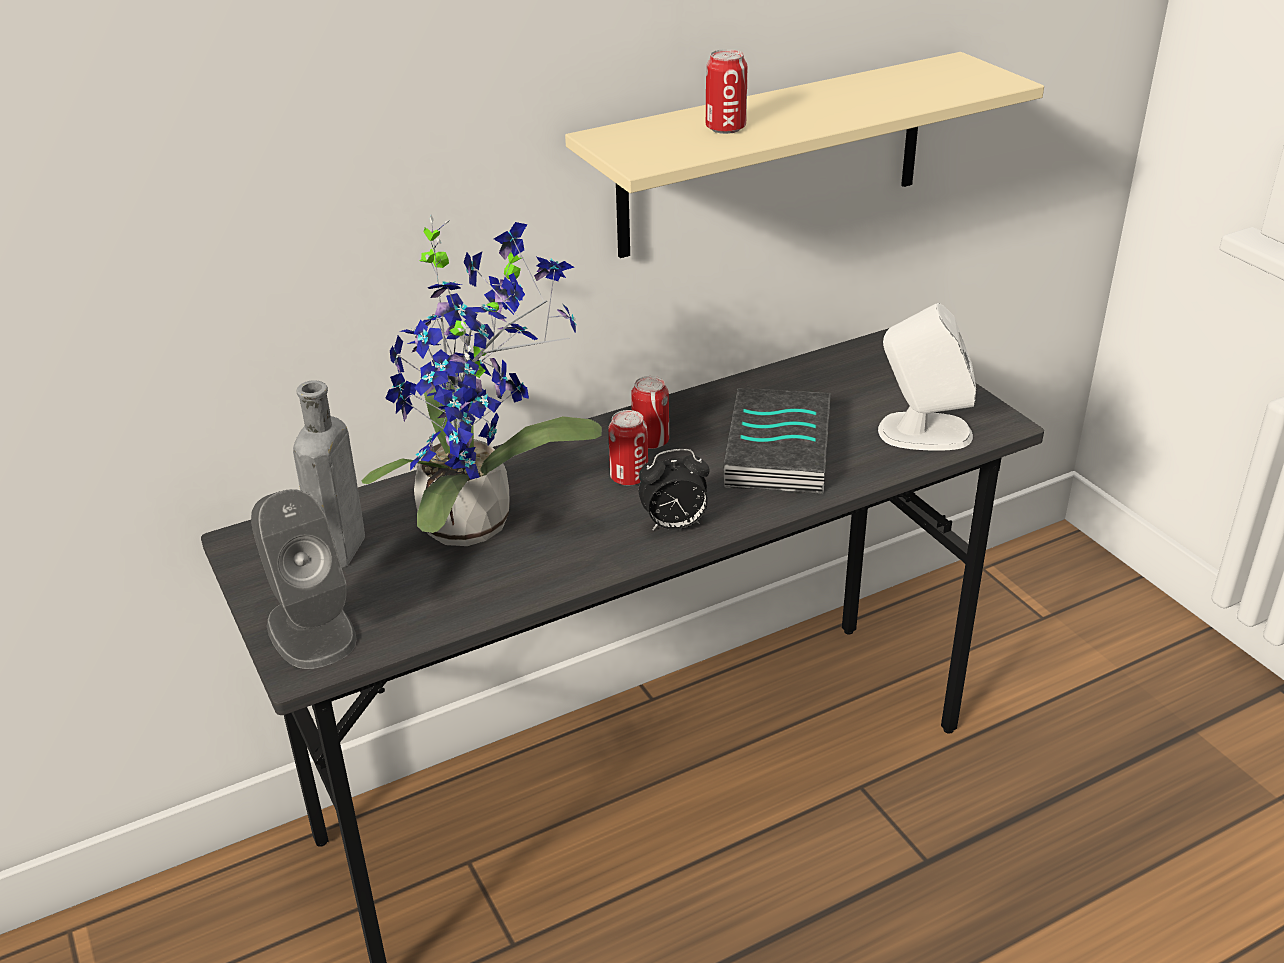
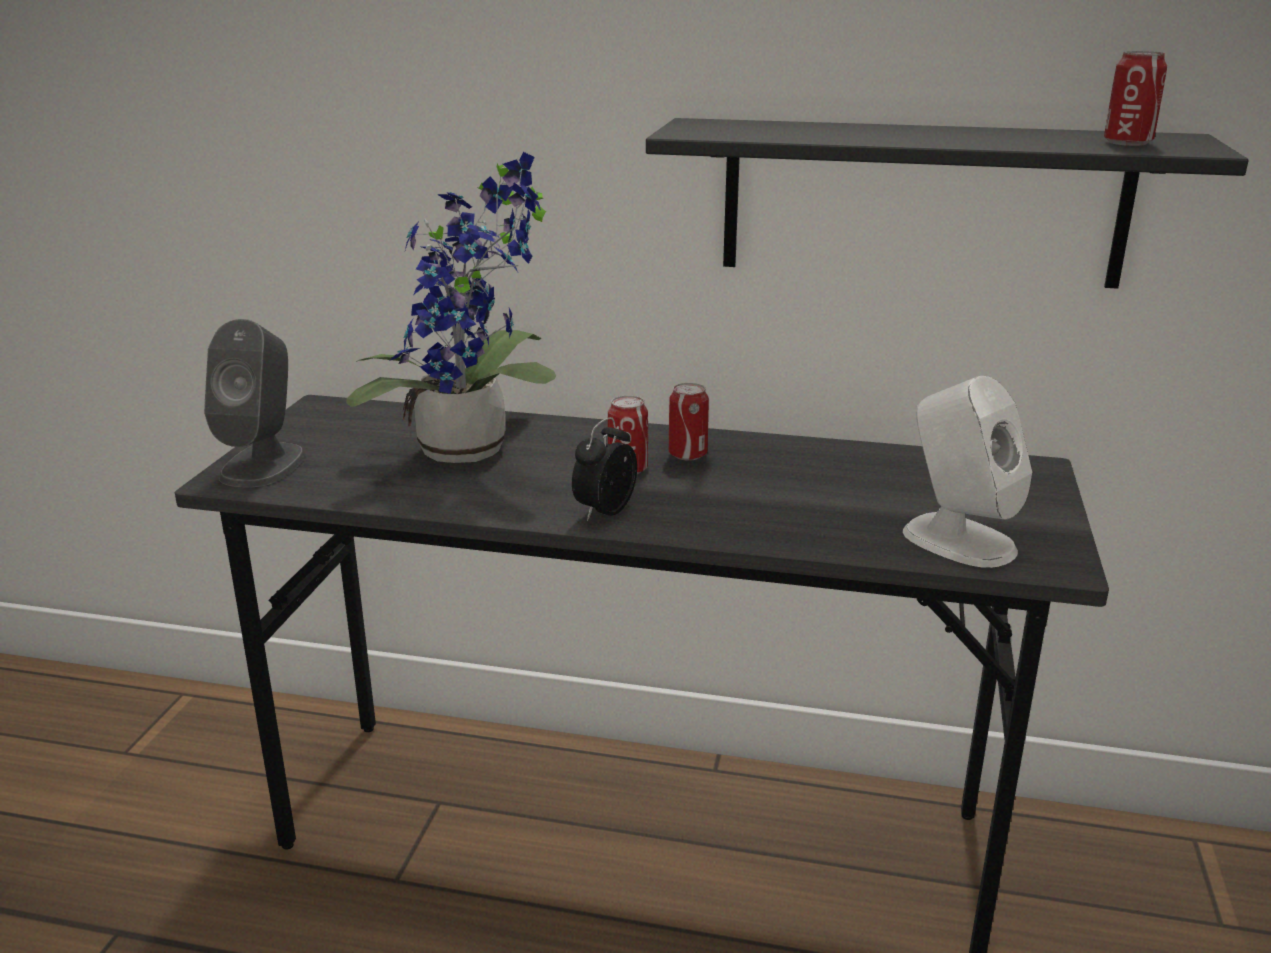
camera: 40 degrees right, 10 degrees down
grey bottle [293,380,365,568] -> none
beige shelf [565,52,1044,258] -> black shelf [646,118,1249,289]
alarm clock [639,449,710,530] -> alarm clock turned 90 degrees clockwise [572,417,637,521]
can [706,49,747,134] -> can moved to [1104,51,1167,146]
book [723,388,831,494] -> none

